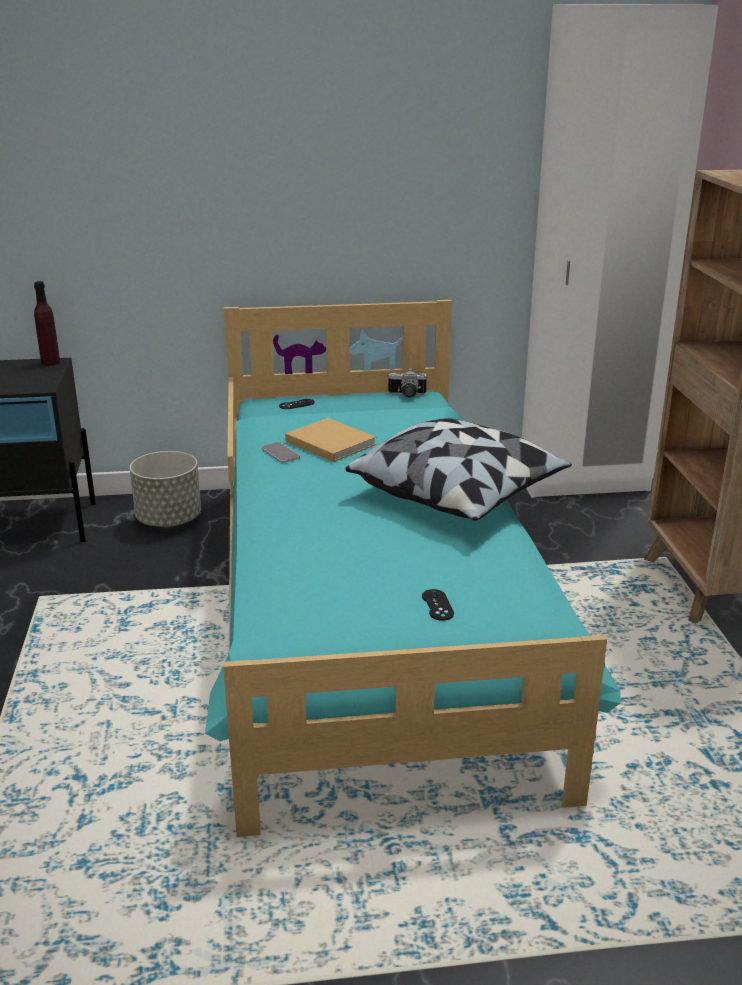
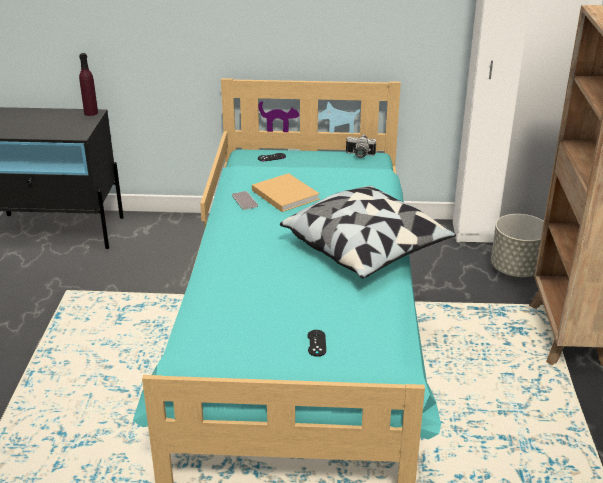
camera: 10 degrees right, 5 degrees up
grey planter [130,451,201,527] -> grey planter moved to [491,214,544,277]

